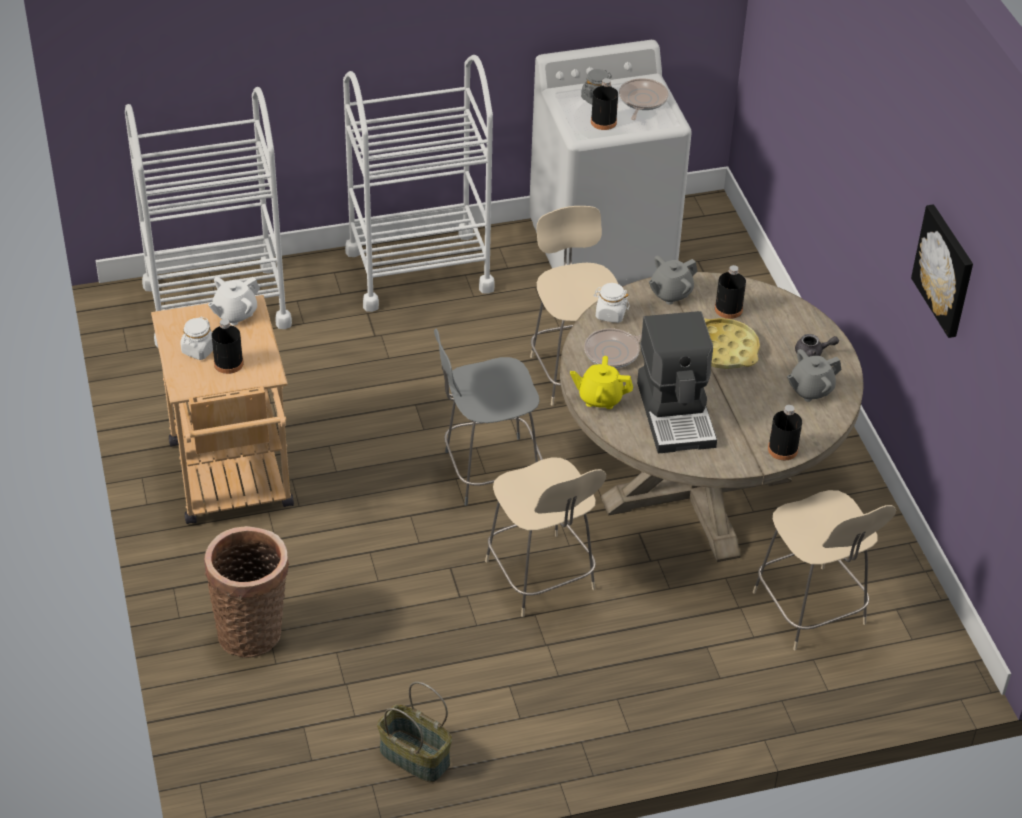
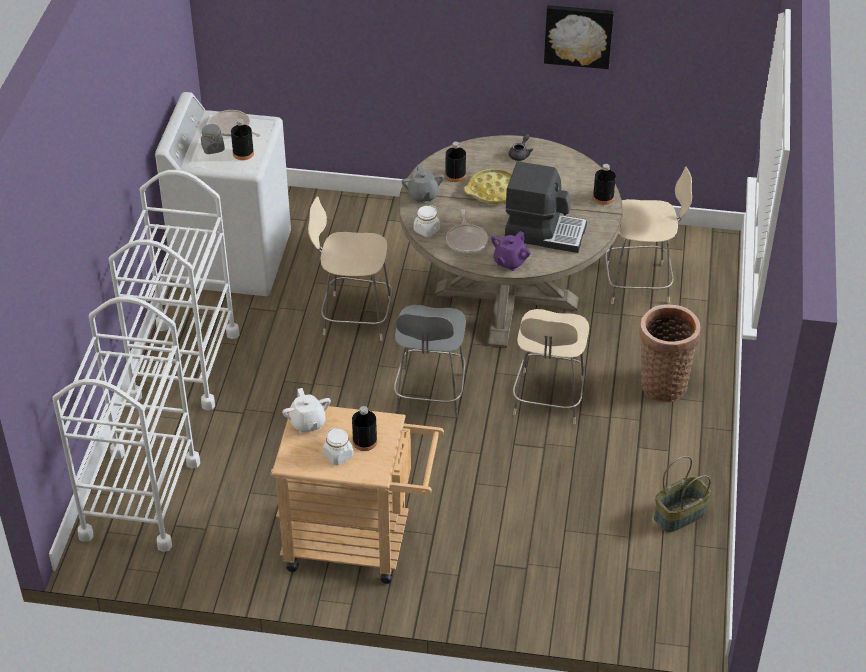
camera: 65 degrees left, 0 degrees up
basket [204,526,290,658] -> basket moved to [639,304,701,402]
beige chair [485,457,606,617] -> beige chair turned 105 degrees clockwise [513,309,589,424]
yellow teapot [570,356,633,409] -> purple teapot [491,231,531,271]
grey teapot [787,349,841,402] -> none

